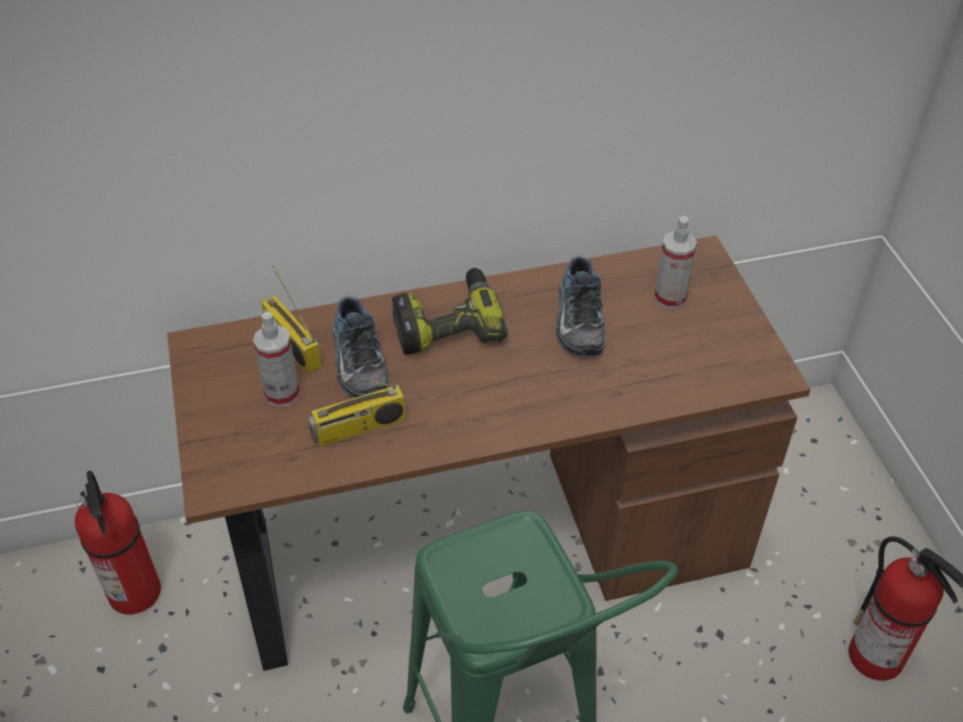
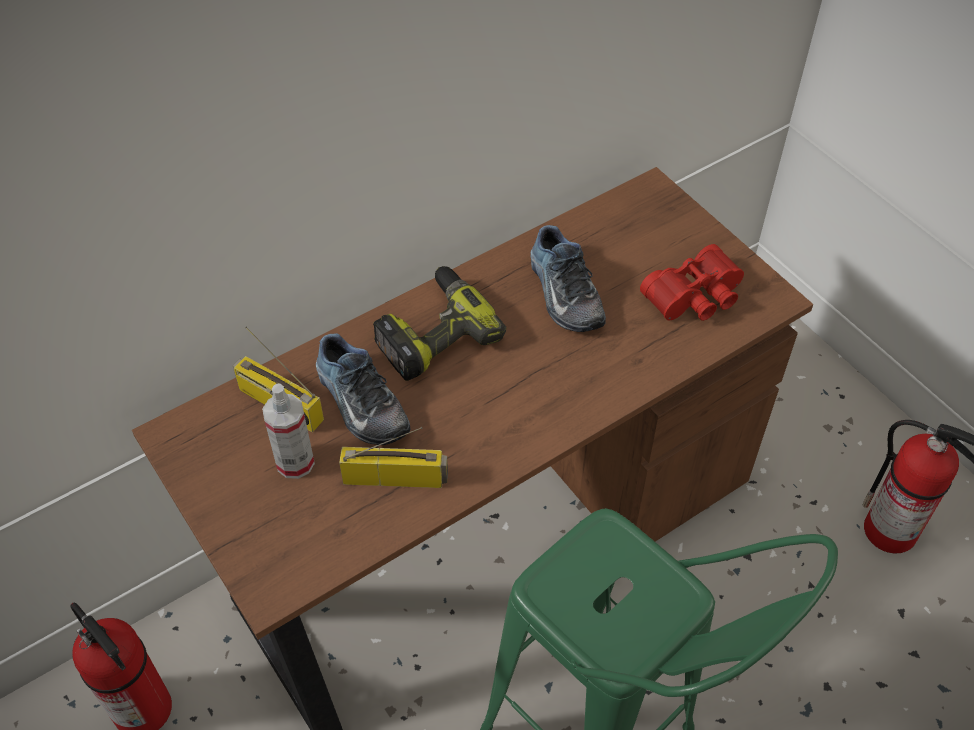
camera: 20 degrees left, 5 degrees up
radio [308,370,406,447] -> radio turned 135 degrees counterclockwise [339,427,448,488]
spray bottle [654,216,697,309] -> none
none -> red binoculars [640,244,744,321]

